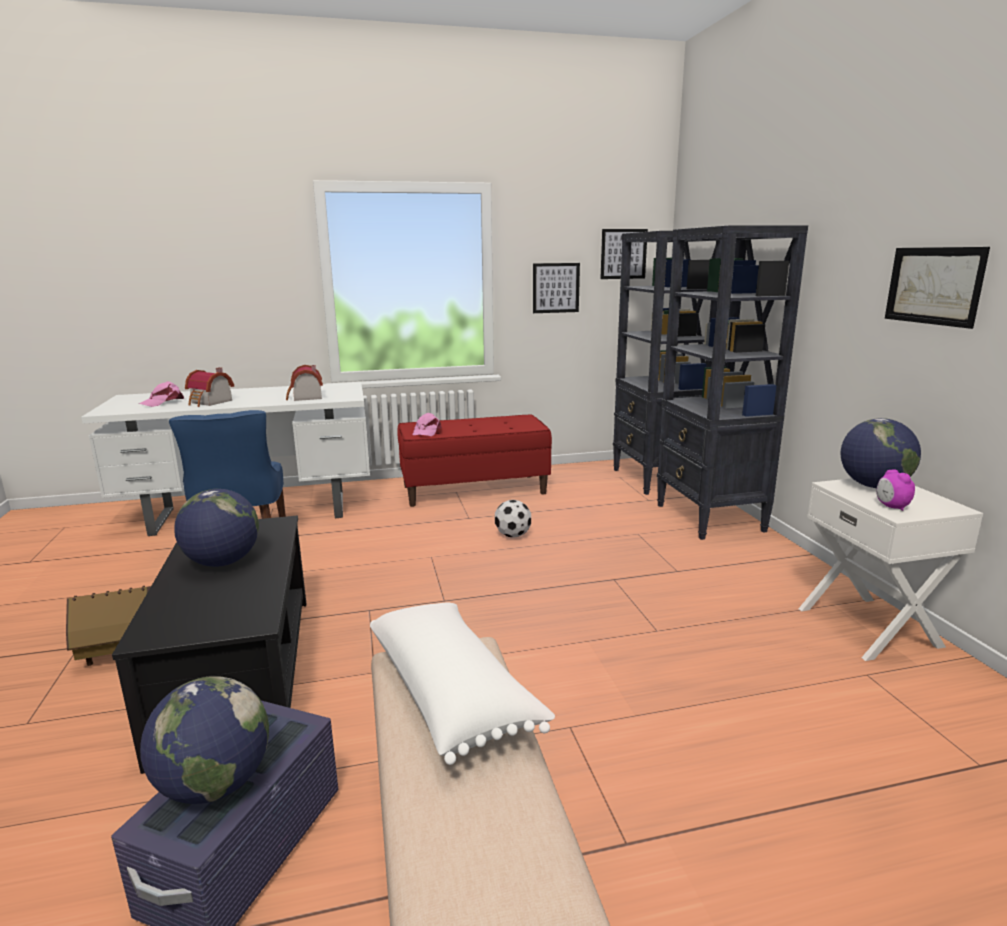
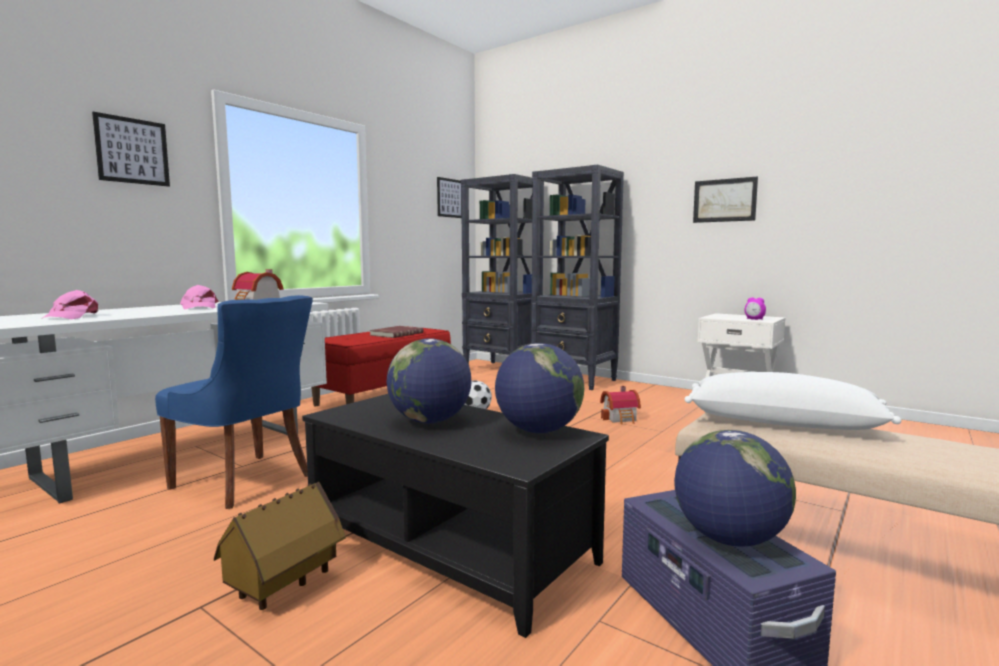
camera: 40 degrees left, 10 degrees down
toy house [185,367,234,407] -> toy house moved to [600,386,641,424]
pink cap [413,413,442,436] -> pink cap moved to [180,285,219,309]
picture [533,263,580,313] -> picture moved to [92,112,170,187]
globe [841,418,921,488] -> globe moved to [495,343,584,433]
none -> red book [370,326,424,338]

